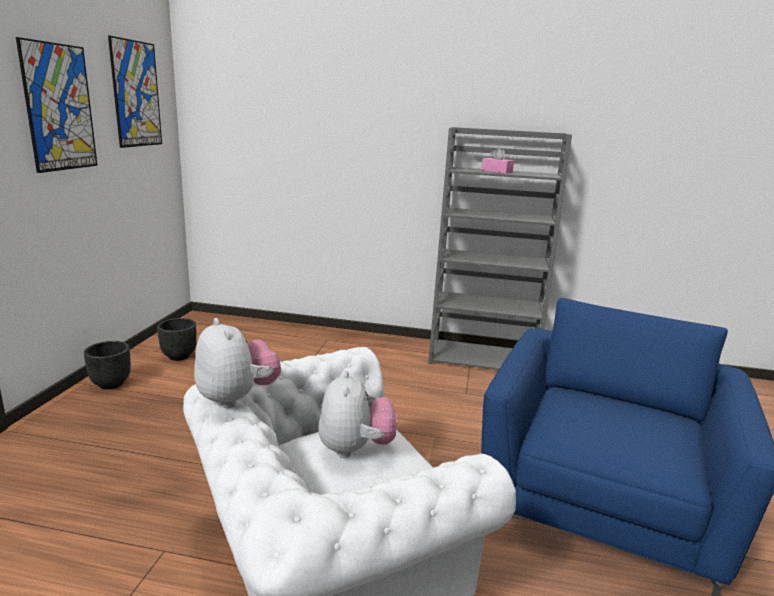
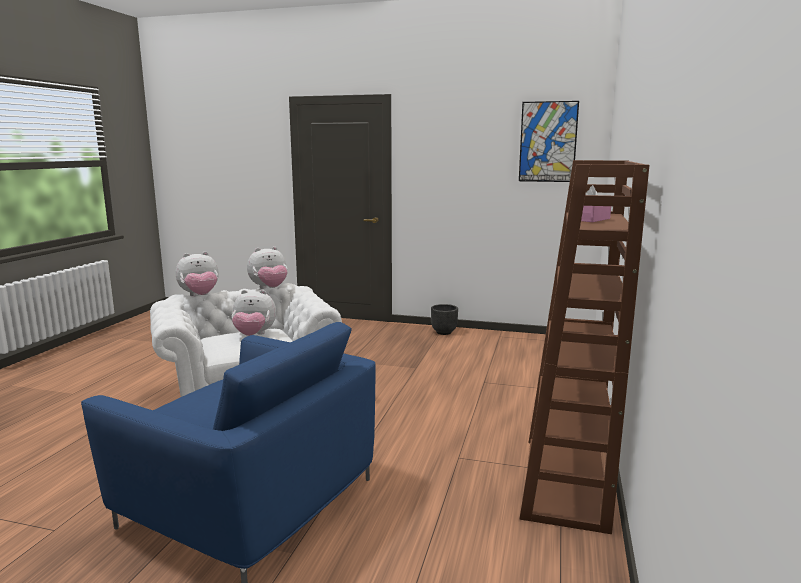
camera: 95 degrees right, 5 degrees down
picture [16,37,98,173] -> none
black planter [157,318,197,361] -> none
grey bookcase [428,127,572,370] -> brown bookcase [520,160,649,534]
none -> plush toy [176,252,219,296]

